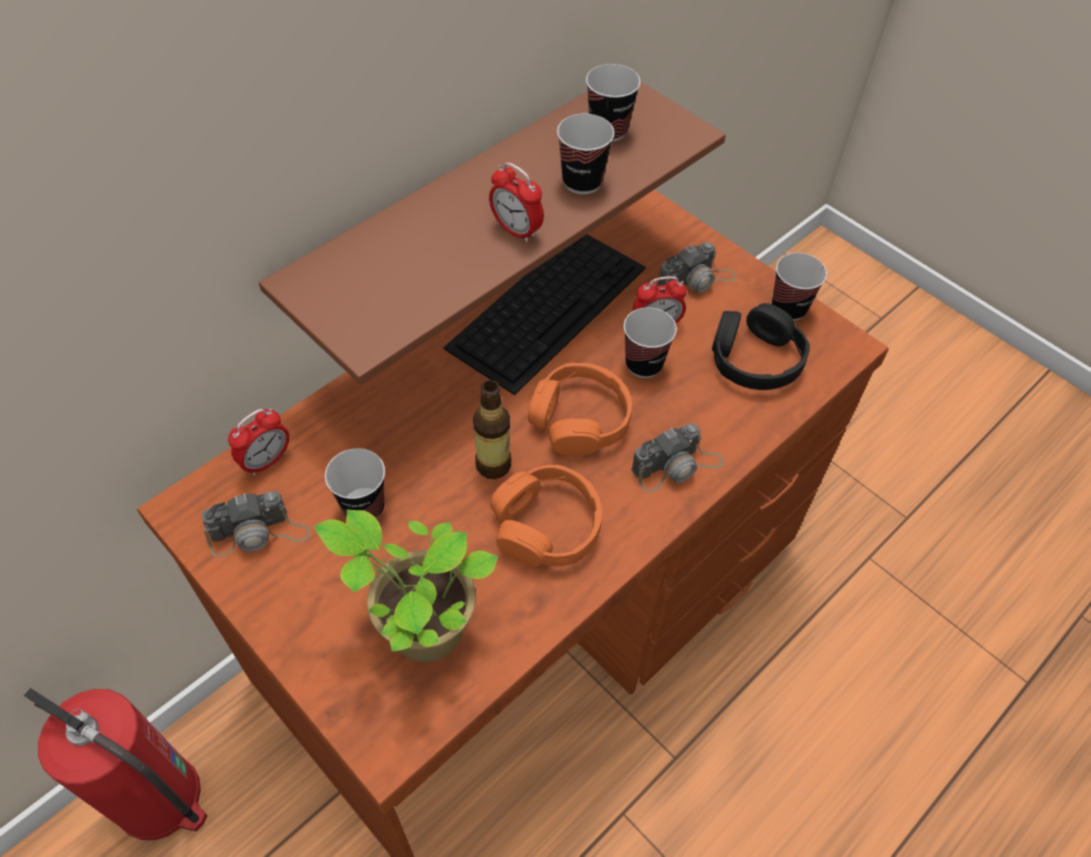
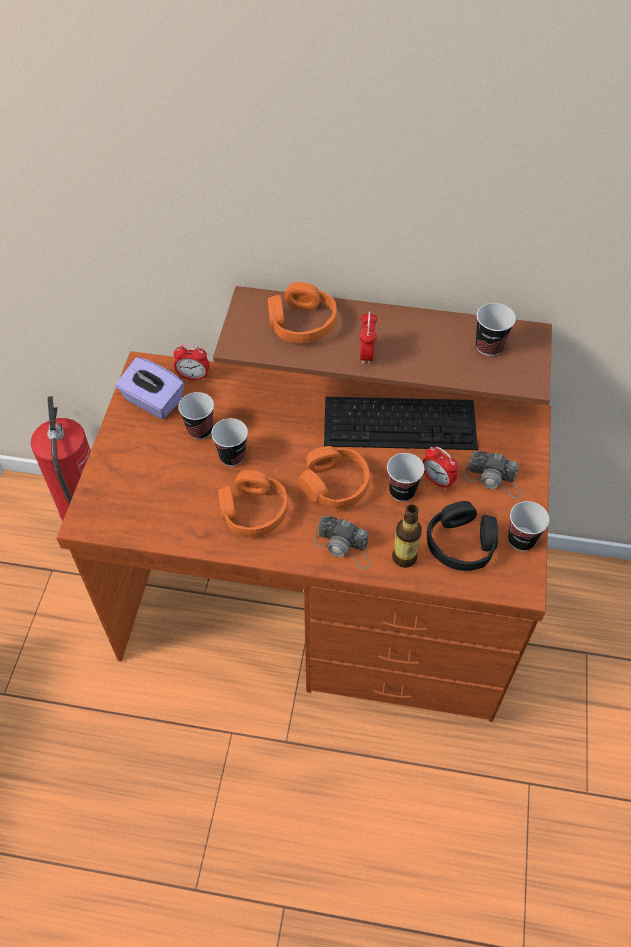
camera: 55 degrees right, 0 degrees up
camera [201,491,310,557] -> purple tissue box [116,357,184,419]
potted plant [314,509,498,662] -> none
bottle [473,380,511,479] -> bottle moved to [392,504,422,568]
cup [557,114,614,194] -> cup moved to [211,418,248,466]
none -> orange headphones [268,282,337,343]

